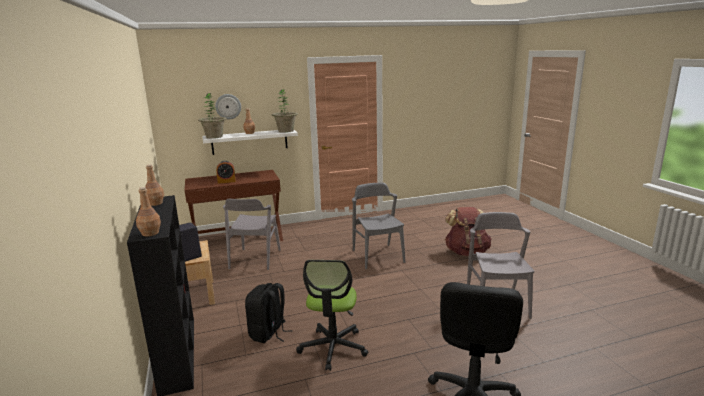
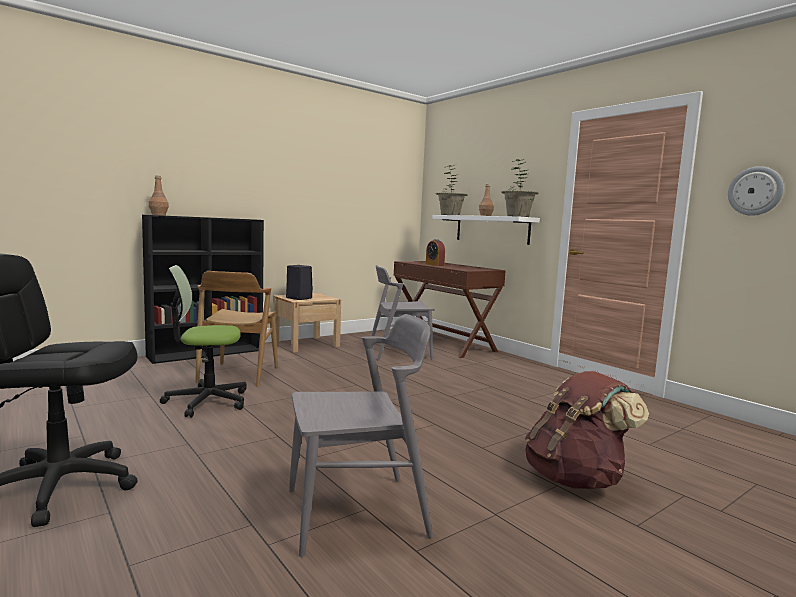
camera: 70 degrees right, 10 degrees down
brown bottle [145,164,164,206] -> none
wall clock [215,94,241,119] -> wall clock moved to [728,166,784,216]
black backpack [245,283,293,343] -> brown chair [195,271,278,387]
grey chair [352,182,405,269] -> none

